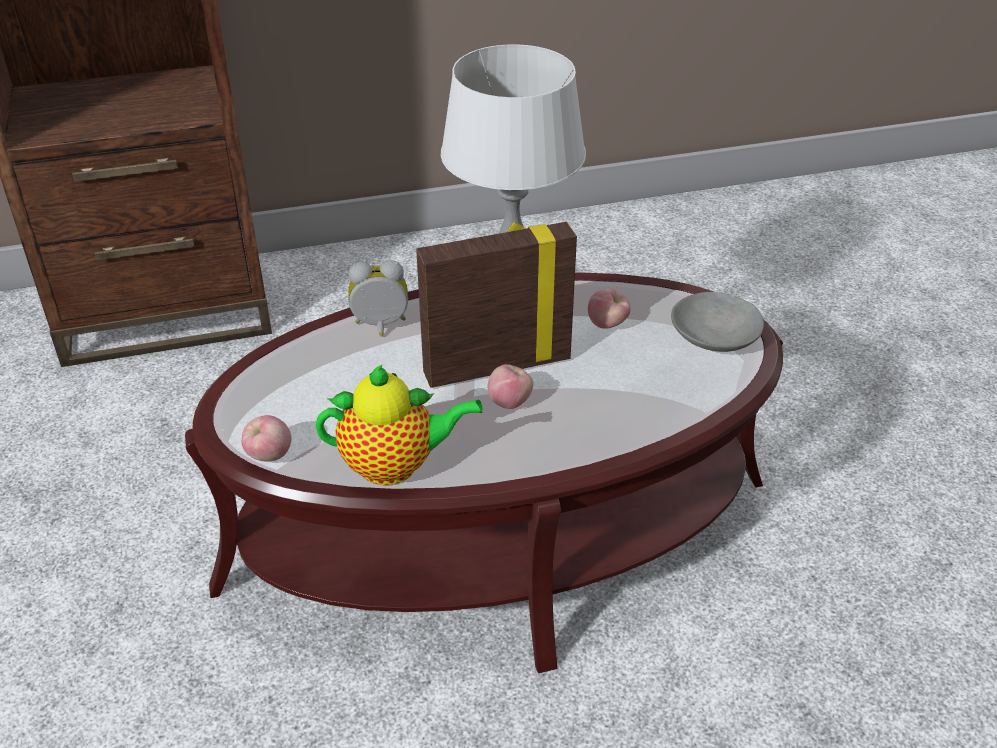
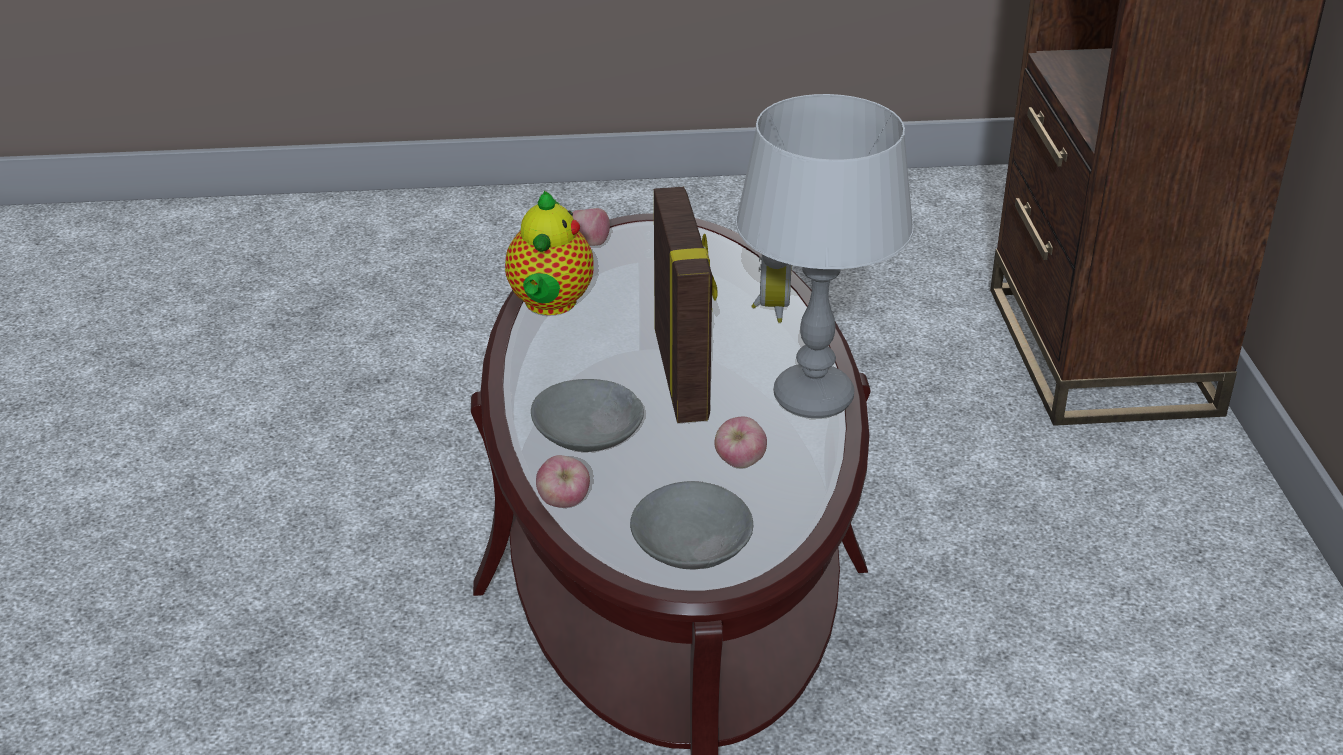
camera: 100 degrees right, 5 degrees down
apple [488,364,533,409] -> apple moved to [536,455,590,508]
none -> grey bowl [531,379,644,452]

